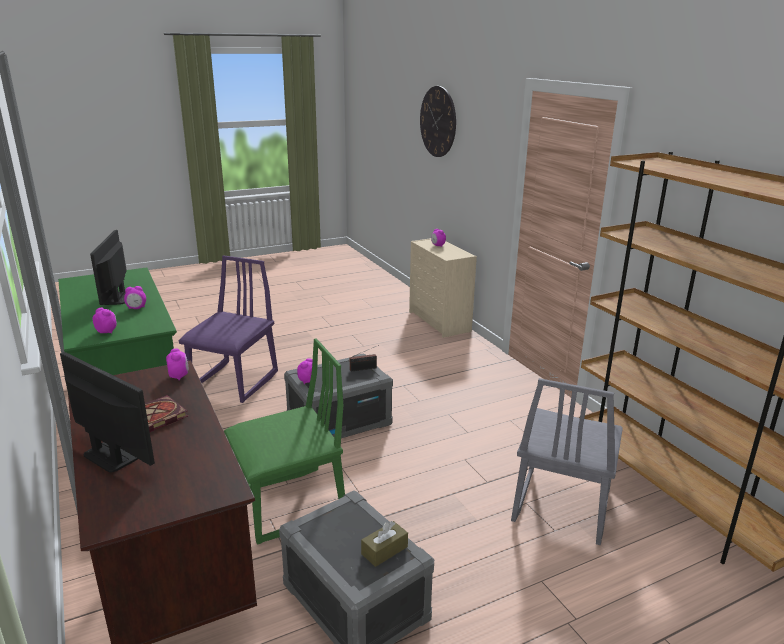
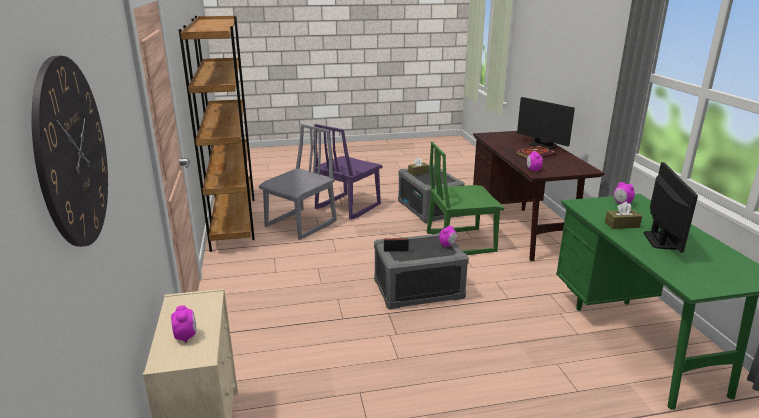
camera: 165 degrees left, 0 degrees up
alarm clock [124,286,146,309] -> brown tissue box [605,202,642,229]
purple chair [179,255,278,403] -> purple chair moved to [313,124,383,220]

